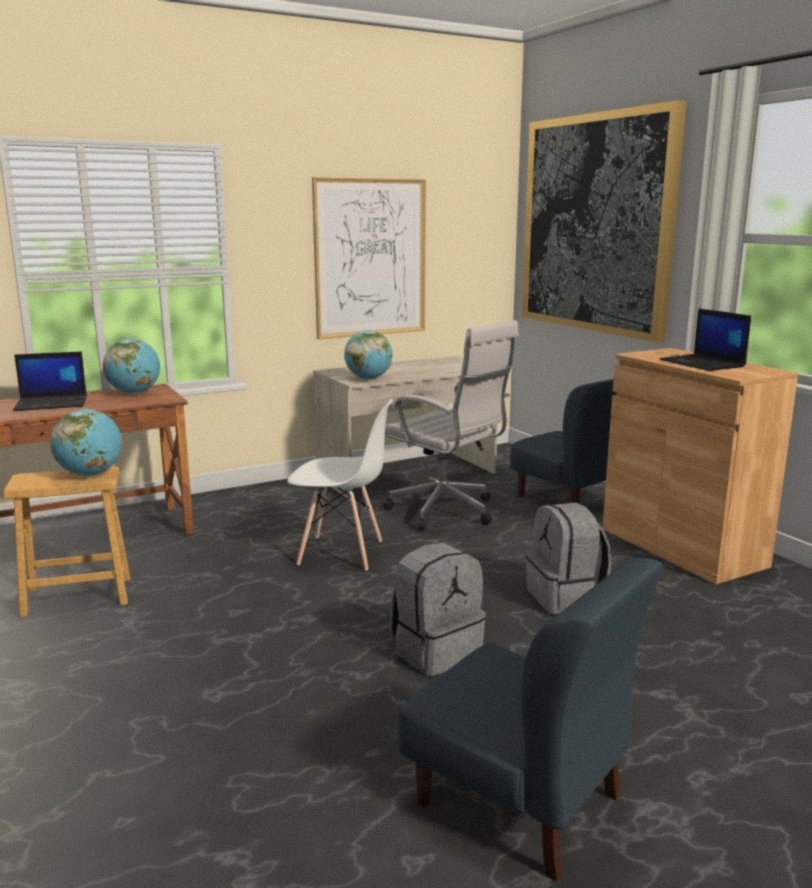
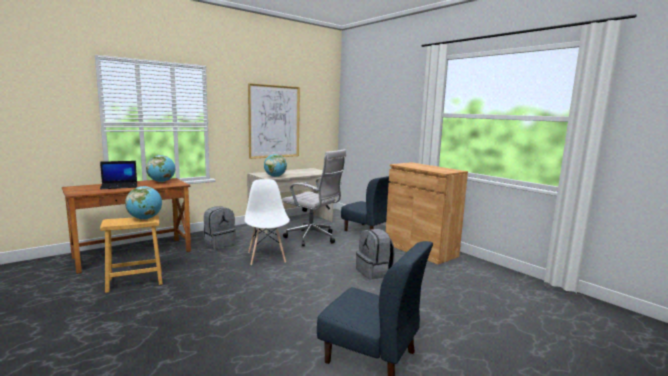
camera: 10 degrees left, 5 degrees down
white chair [287,399,393,570] -> white chair turned 105 degrees counterclockwise [245,179,290,265]
grey backpack [390,543,486,676] -> grey backpack moved to [203,206,236,249]
picture [522,100,687,342] -> none
laptop [659,308,751,371] -> none

